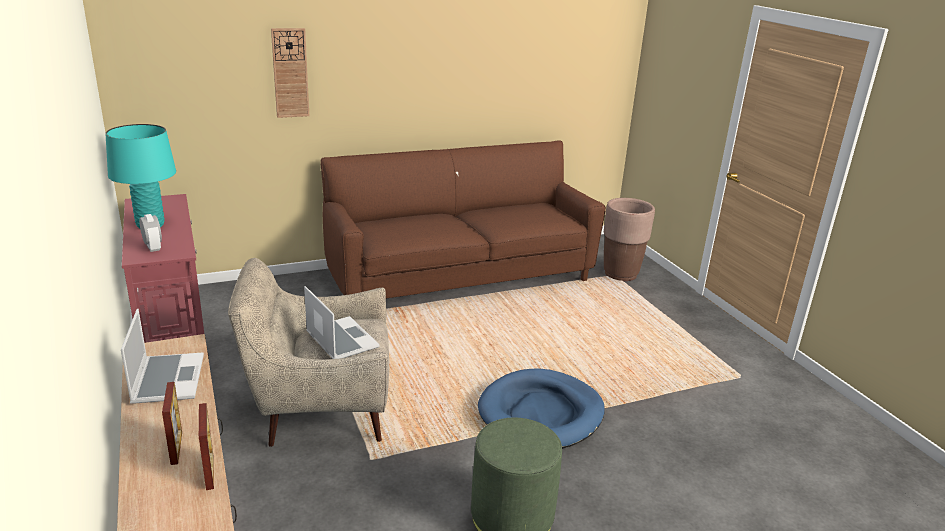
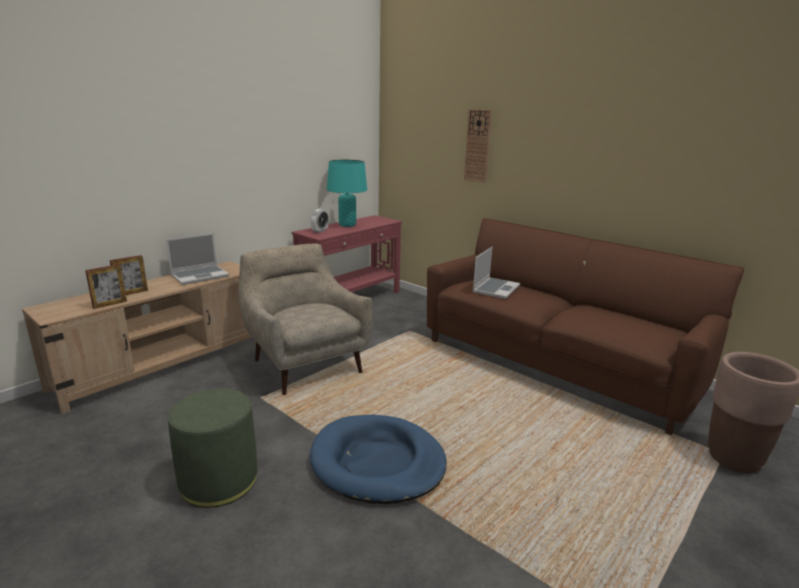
camera: 65 degrees right, 5 degrees down
laptop [304,286,380,359] -> laptop moved to [473,247,520,299]

